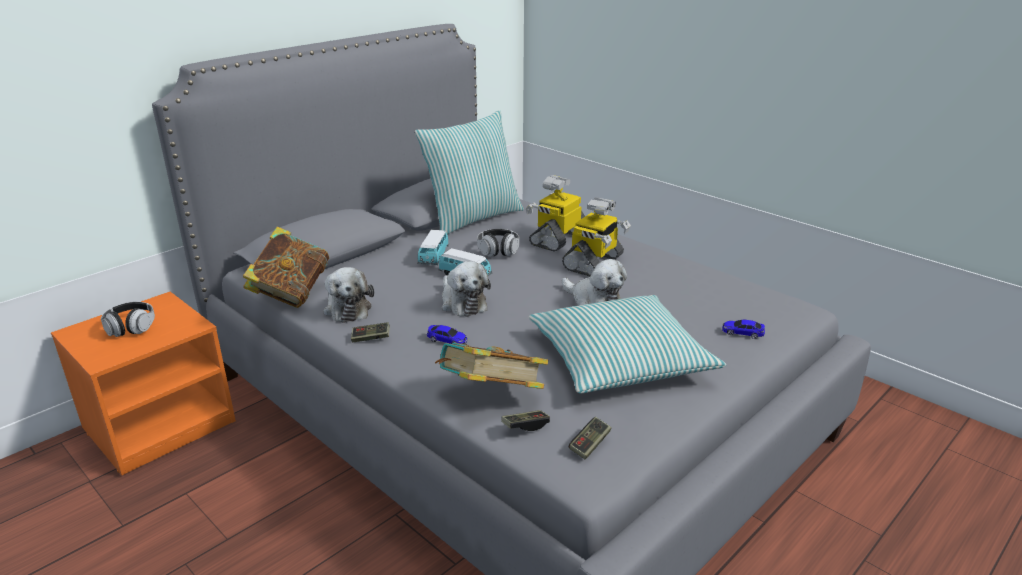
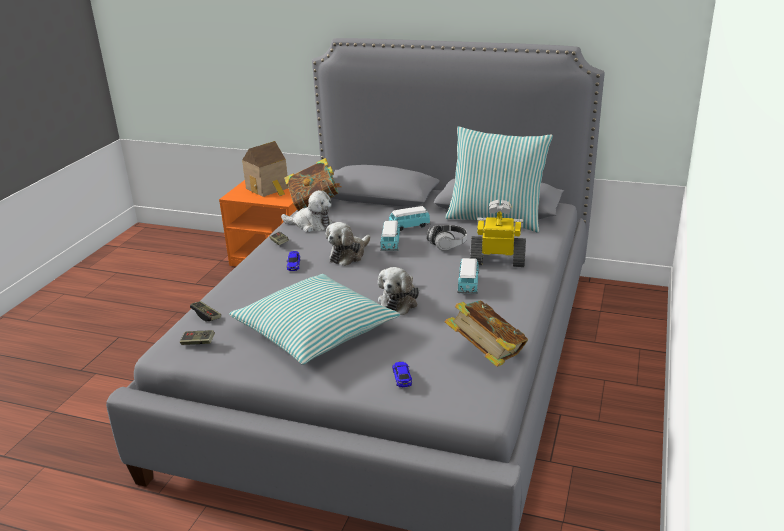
camera: 65 degrees right, 0 degrees up
headphones [101,302,155,337] -> toy house [242,141,289,197]
plush toy [323,267,374,323] -> plush toy turned 120 degrees counterclockwise [281,190,332,232]
book [435,343,548,389] -> book moved to [445,300,528,367]
toy robot [562,197,631,276] -> toy car [458,258,479,294]

